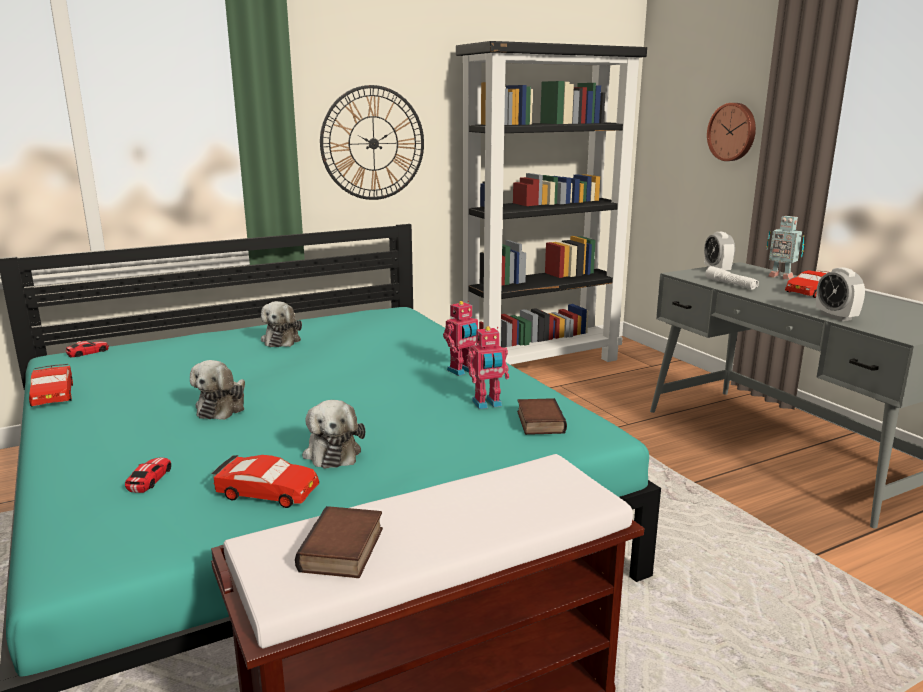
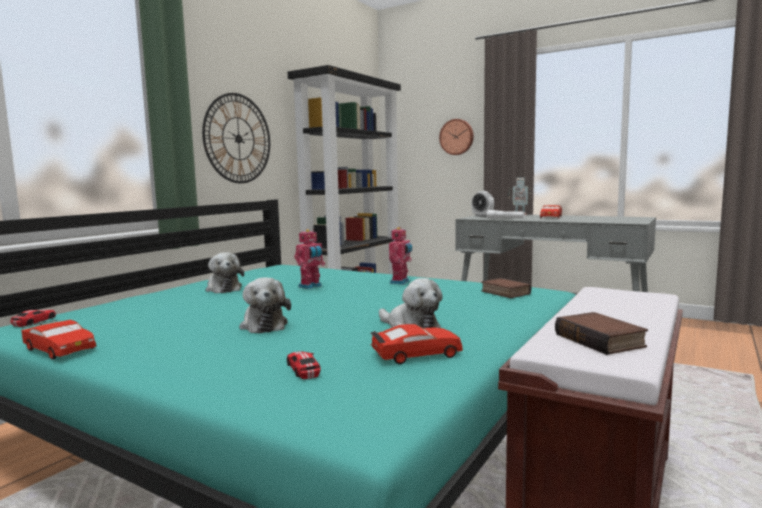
camera: 30 degrees left, 10 degrees down
toy robot [466,326,509,409] -> toy robot moved to [294,229,325,289]
alarm clock [816,267,865,321] -> none

